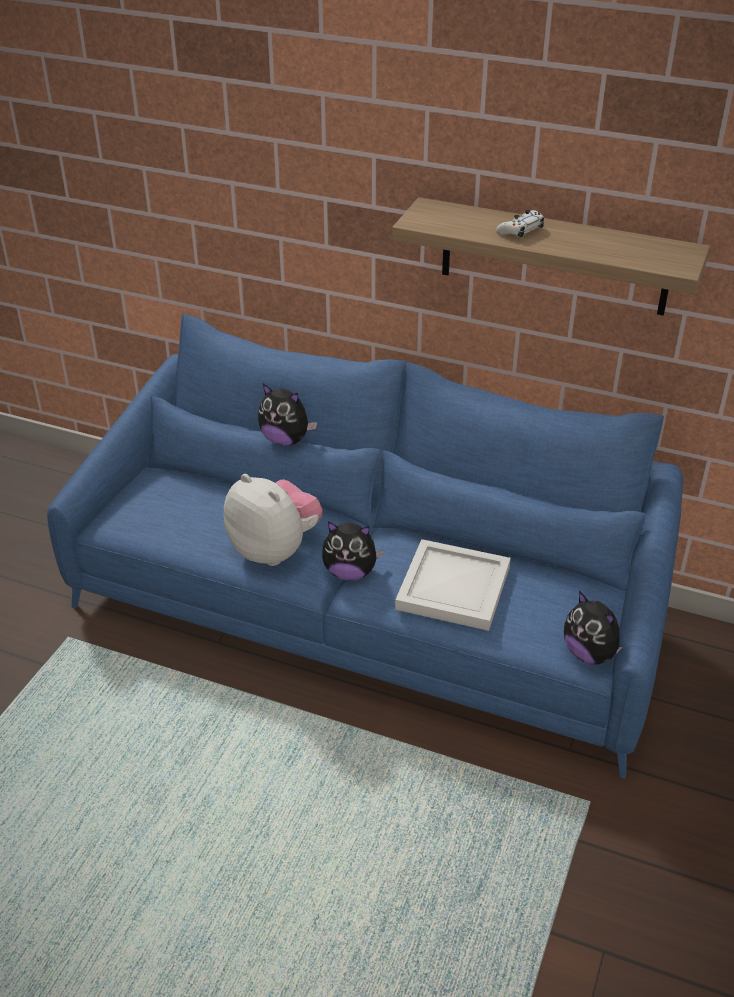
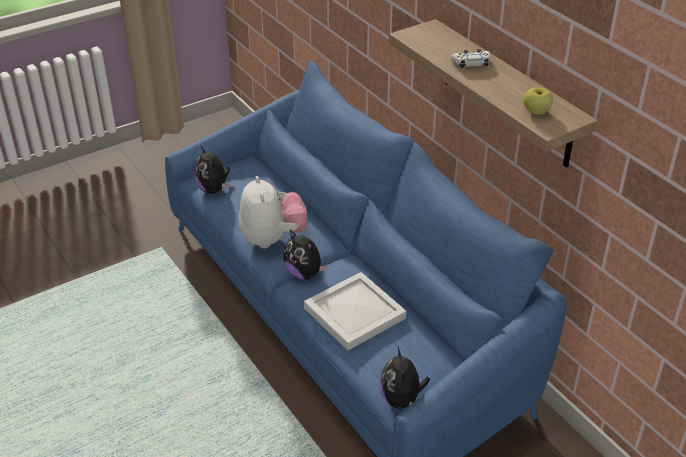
camera: 35 degrees right, 0 degrees up
plush toy [258,384,317,446] -> plush toy moved to [194,146,230,194]
none -> apple [524,87,553,115]

